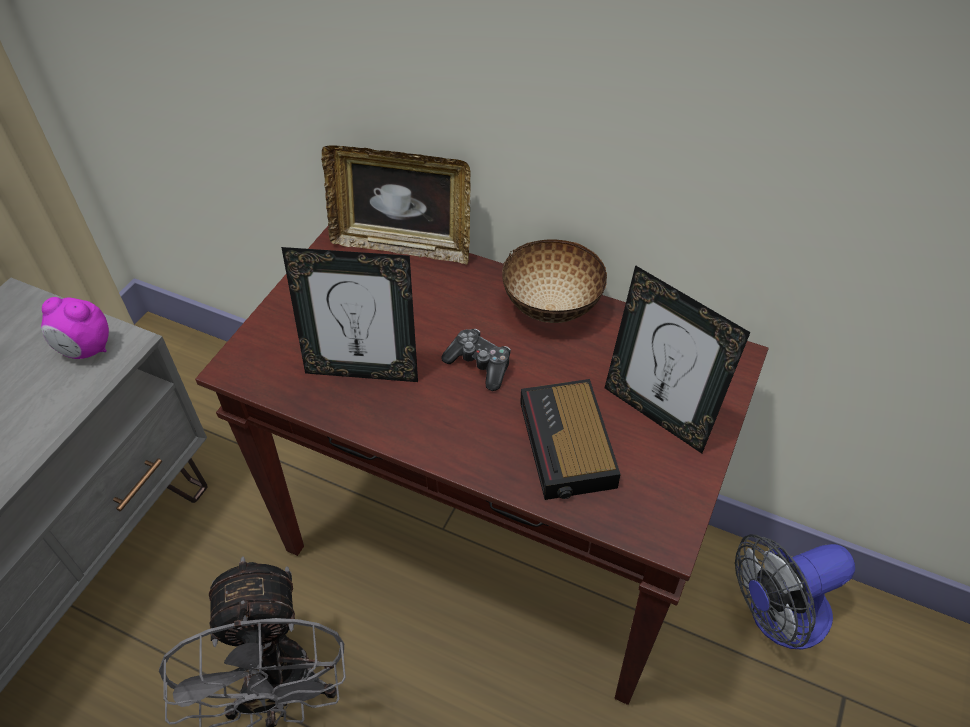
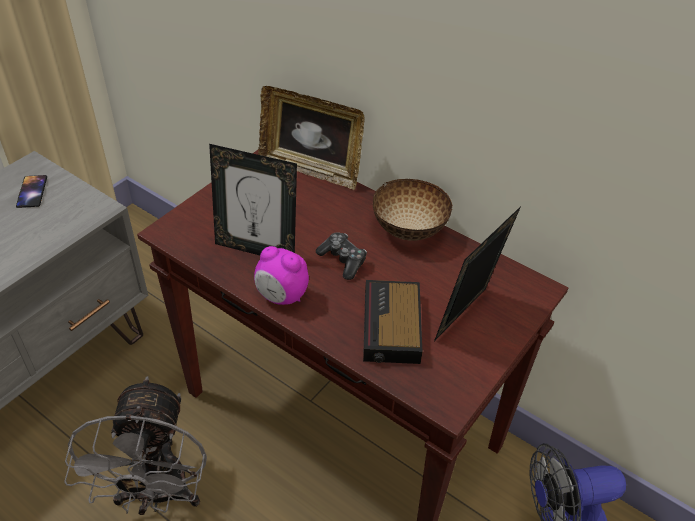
camera: 10 degrees right, 5 degrees down
alarm clock [41,297,109,359] -> alarm clock moved to [254,246,309,305]
picture frame [605,265,750,454] -> picture frame turned 75 degrees clockwise [434,206,521,341]
none -> phone [16,175,47,208]

